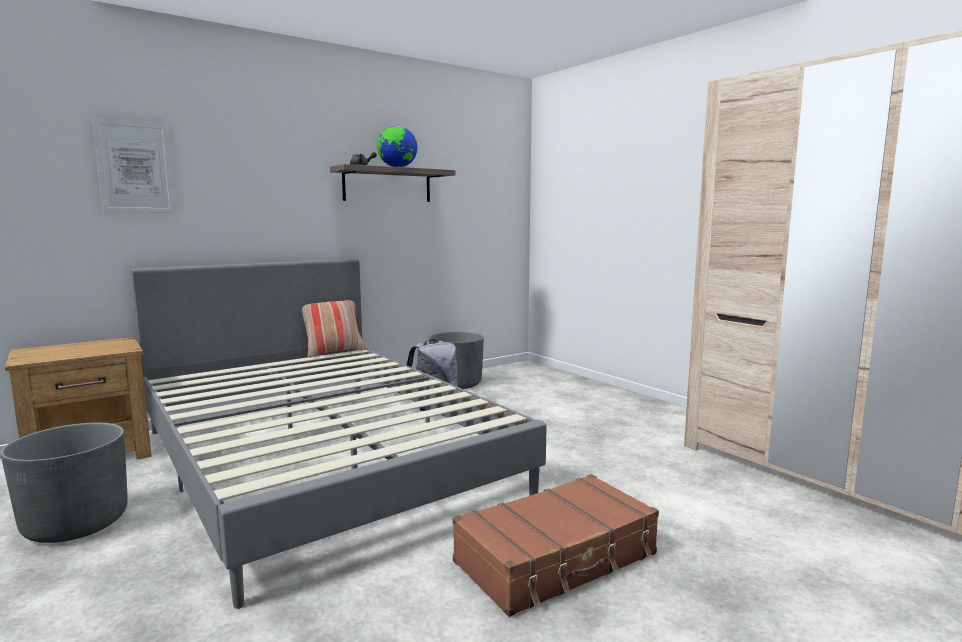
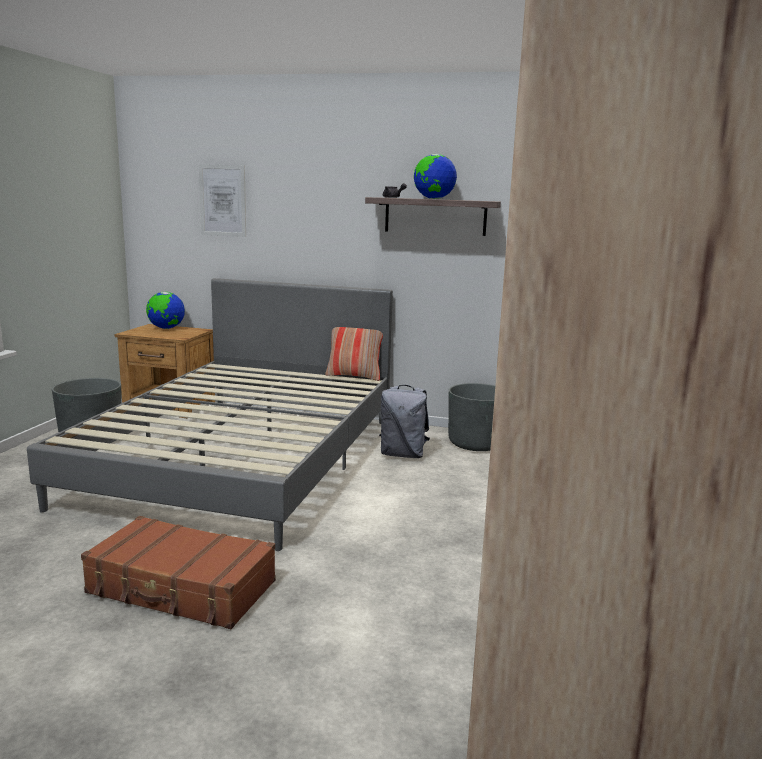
camera: 50 degrees right, 5 degrees up
none -> globe [146,292,185,329]

